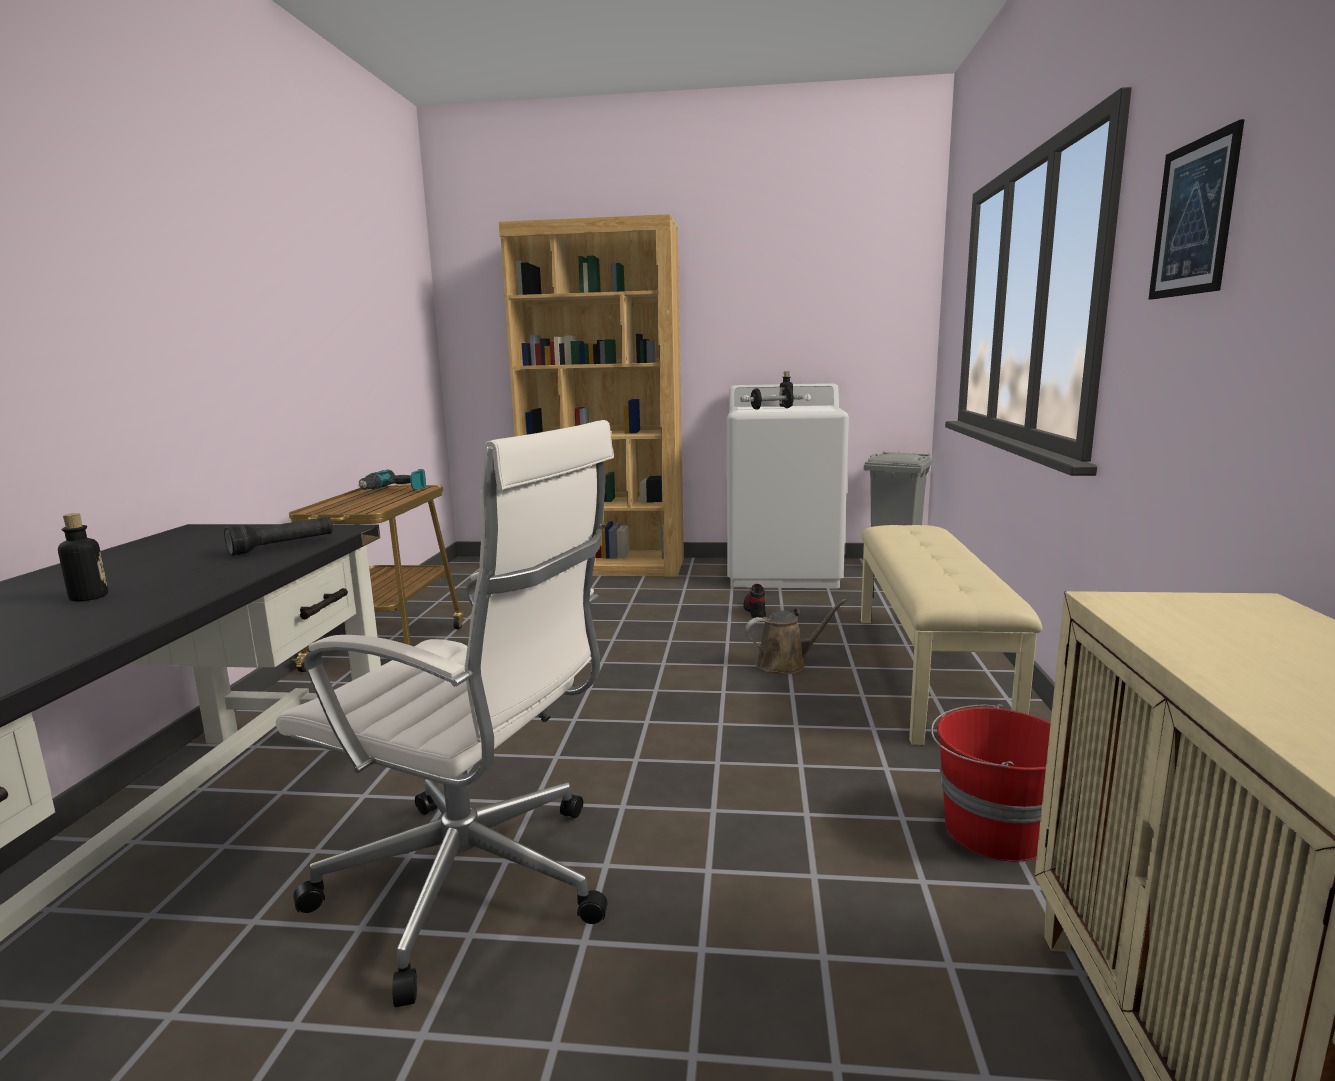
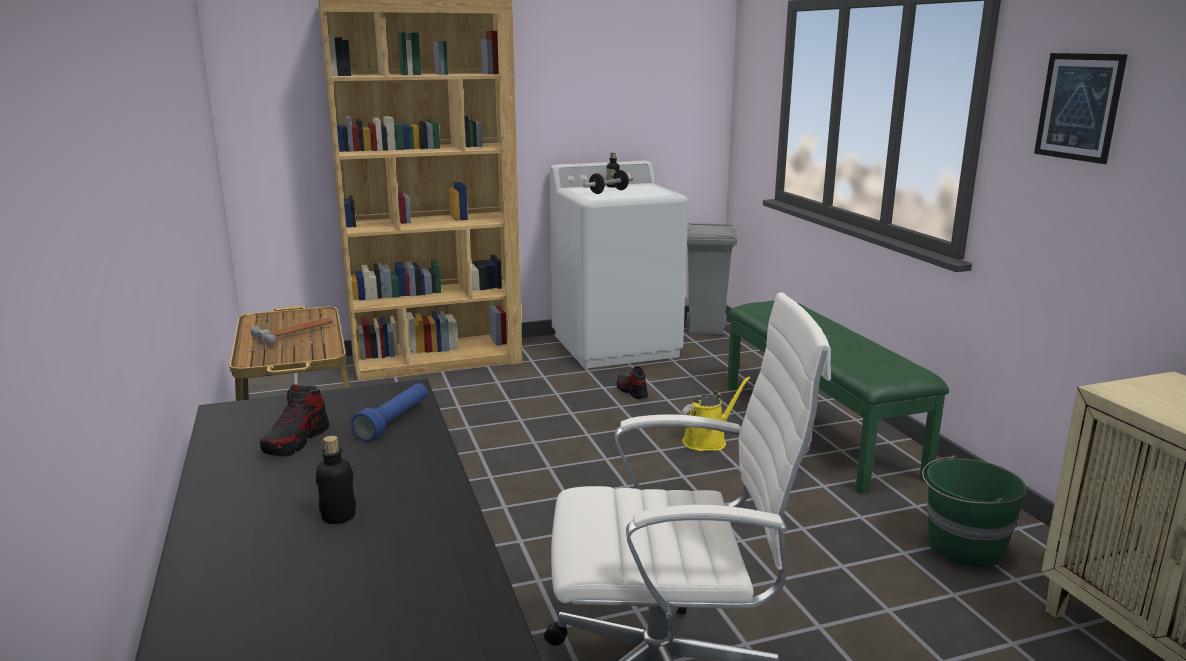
camera: 25 degrees left, 5 degrees up
black flashlight [224,517,333,556] -> blue flashlight [351,383,427,442]
power drill [359,469,426,490] -> none
brown watering can [745,599,847,674] -> yellow watering can [681,376,750,451]
beige bench [861,525,1042,745] -> green bench [727,300,949,494]
red bucket [931,704,1051,862] -> green bucket [922,456,1027,567]
none -> hammer [250,318,333,345]
none -> shoe [260,383,329,457]

